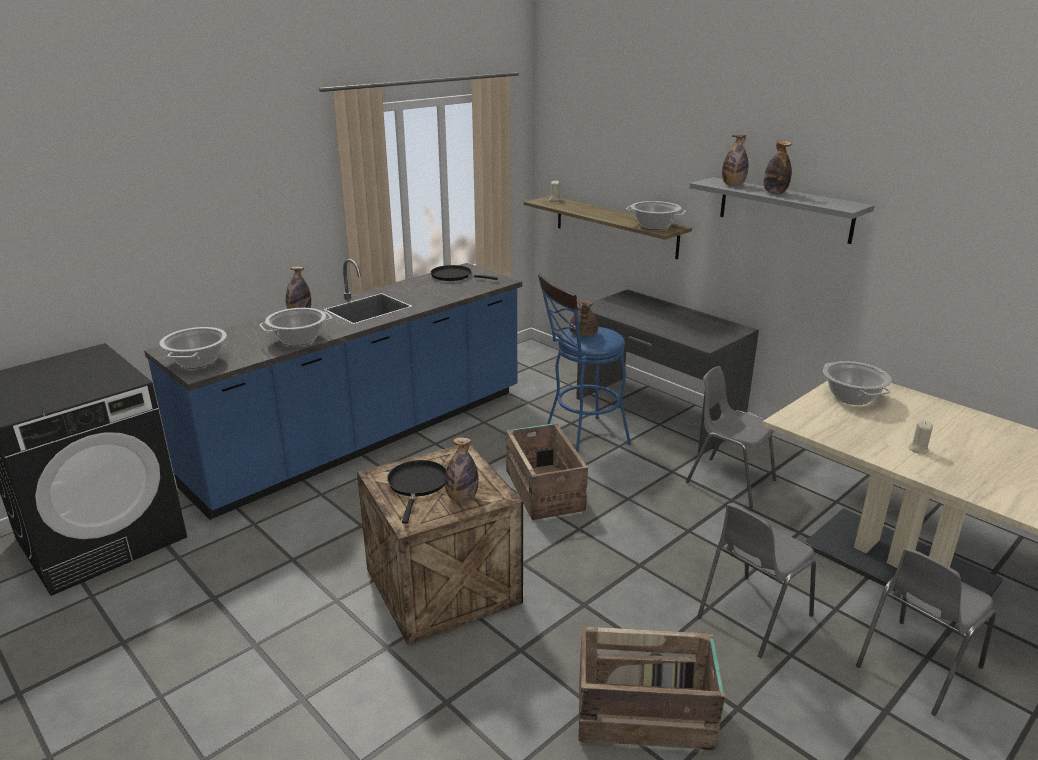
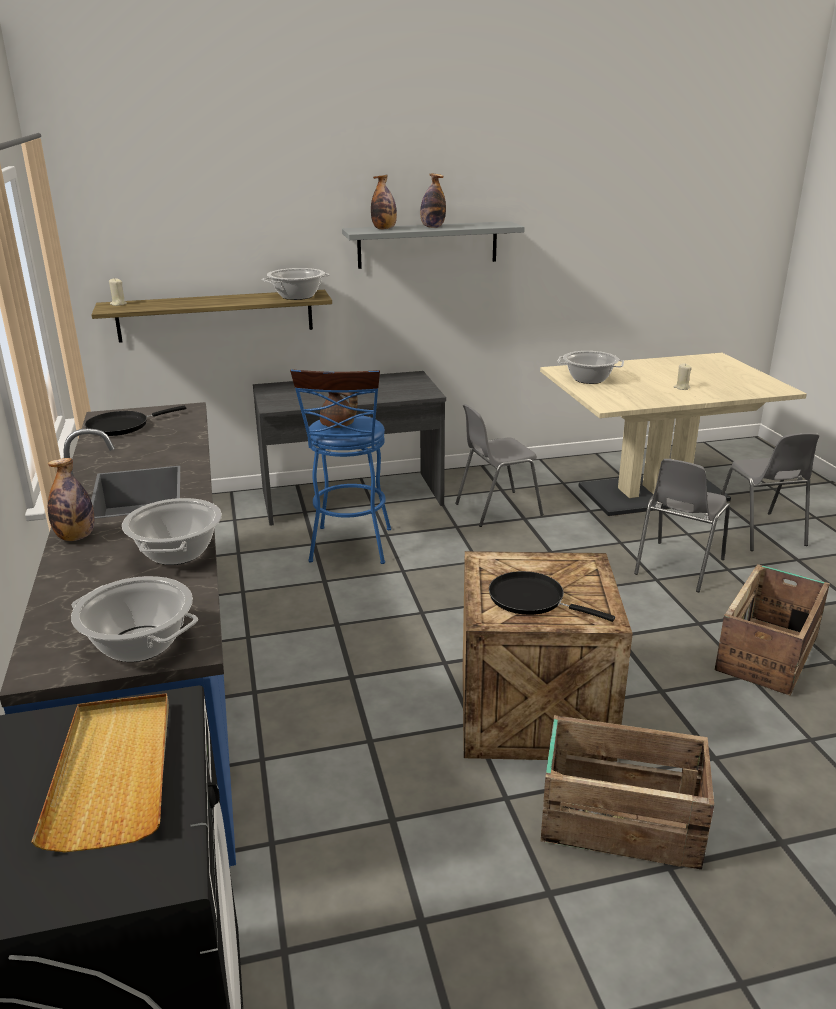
camera: 60 degrees left, 0 degrees up
bottle [445,437,479,502] -> none
crate [506,423,588,520] -> crate moved to [541,715,714,870]
grey chair [697,503,816,658] -> grey chair turned 45 degrees clockwise [634,459,730,592]
none -> beige tray [31,693,169,852]

